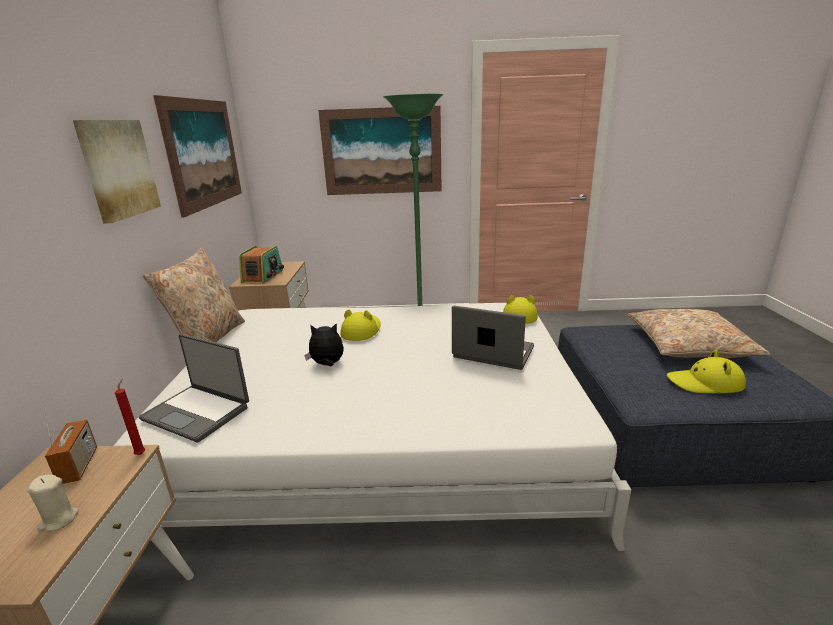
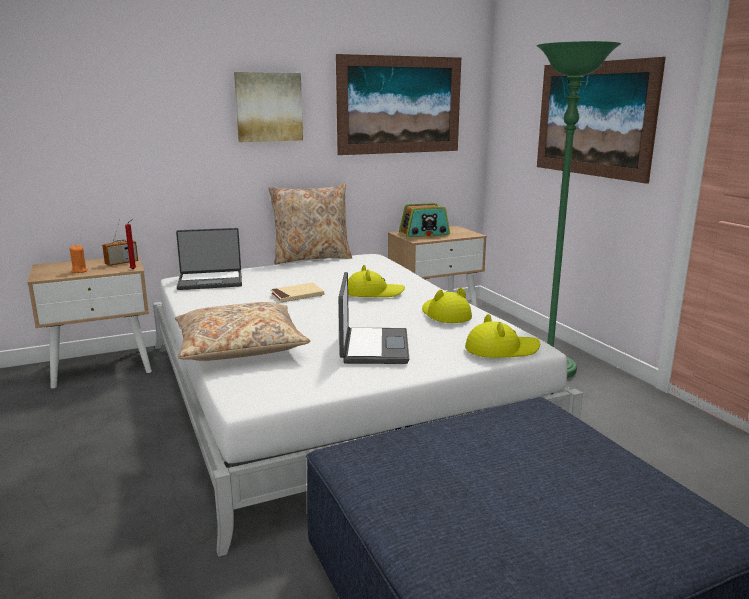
camera: 65 degrees right, 5 degrees down
beige candle [28,475,79,531] -> orange candle [70,245,88,273]
laptop [139,334,249,442] -> laptop turned 105 degrees counterclockwise [176,228,242,290]
plush toy [304,323,344,366] -> beige book [270,282,324,303]
beige pillow [628,309,770,358] -> beige pillow moved to [175,302,310,361]
yellow hat [667,350,746,393] -> yellow hat moved to [422,288,472,323]

